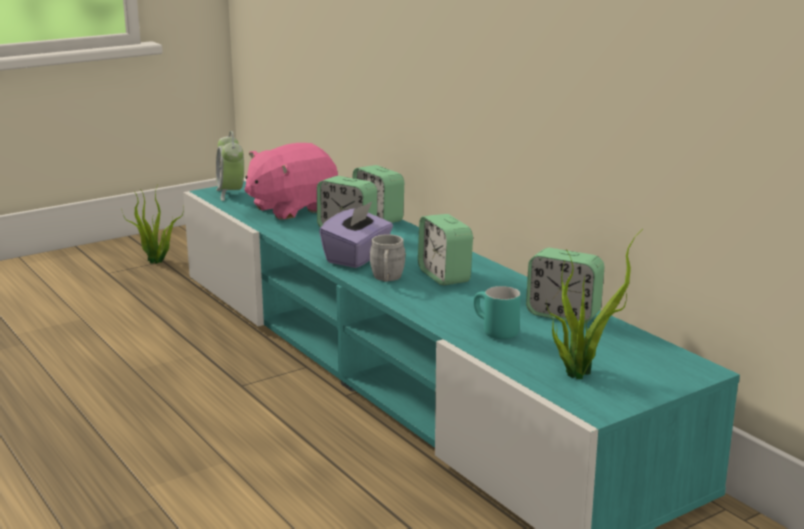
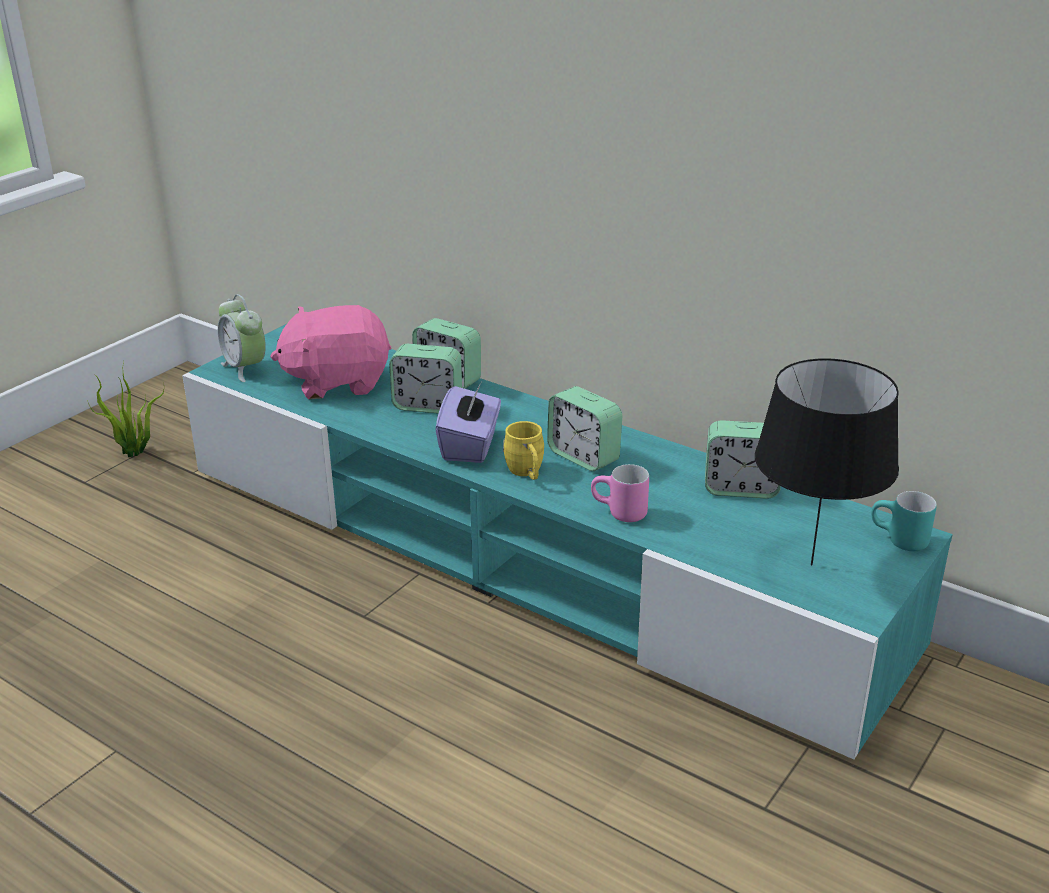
camera: 20 degrees left, 10 degrees up
pink plush toy [244,143,338,220] -> pink plush toy turned 45 degrees clockwise [270,305,391,399]
grey mug [369,234,406,282] -> yellow mug [503,421,544,480]
turquoise mug [474,286,521,339] -> turquoise mug moved to [871,491,937,551]
potted plant [547,229,643,379] -> black table lamp [755,358,899,565]
none -> pink mug [591,464,649,522]

